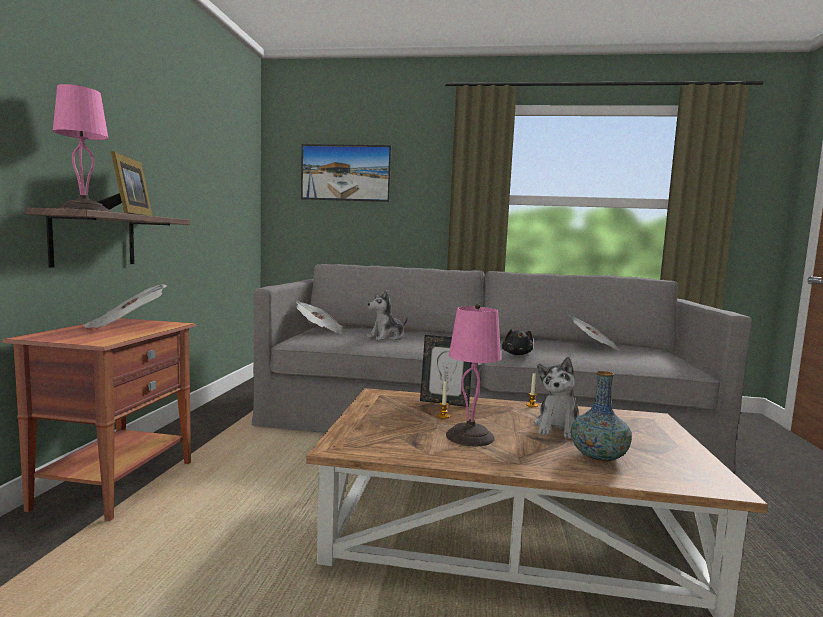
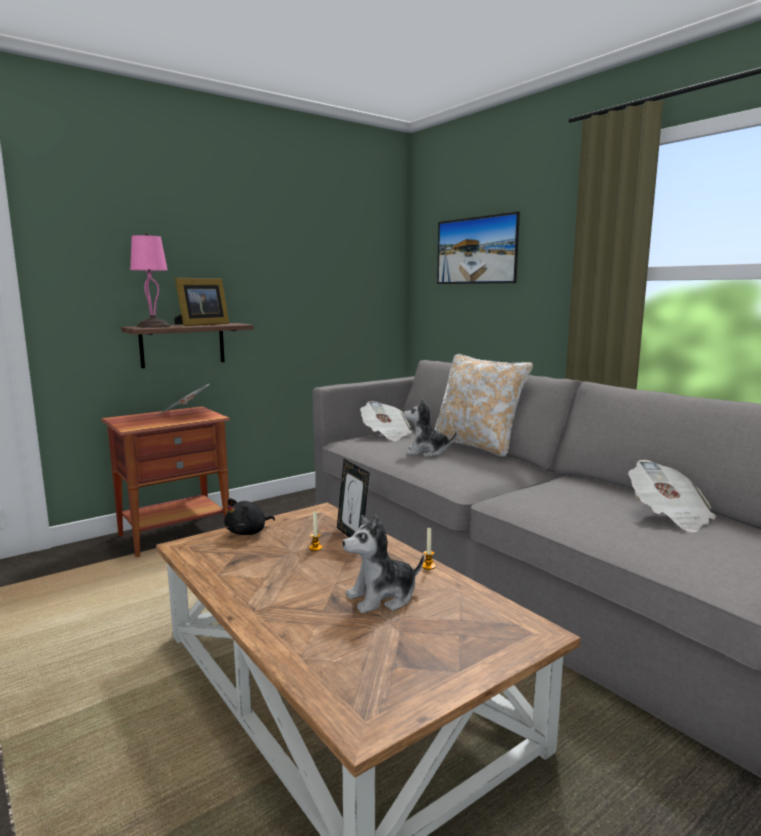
camera: 45 degrees right, 5 degrees up
pink table lamp [446,304,501,446] -> none
black plush toy [502,329,533,355] -> black plush toy moved to [224,498,275,535]
vase [571,371,632,462] -> none
none -> white pillow [435,354,533,457]

